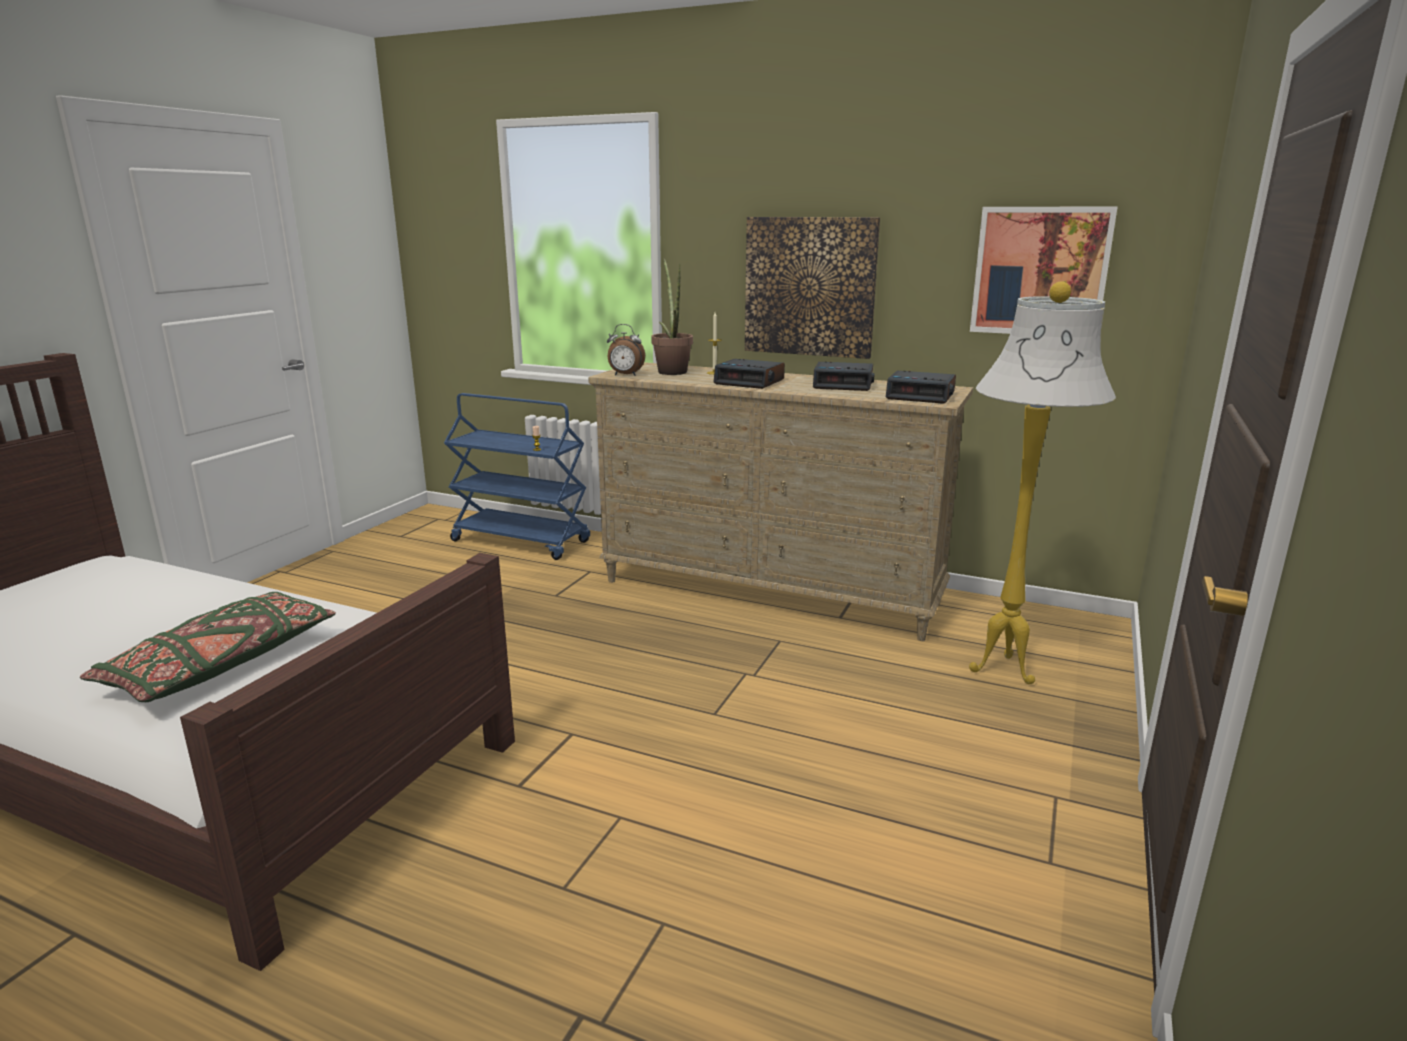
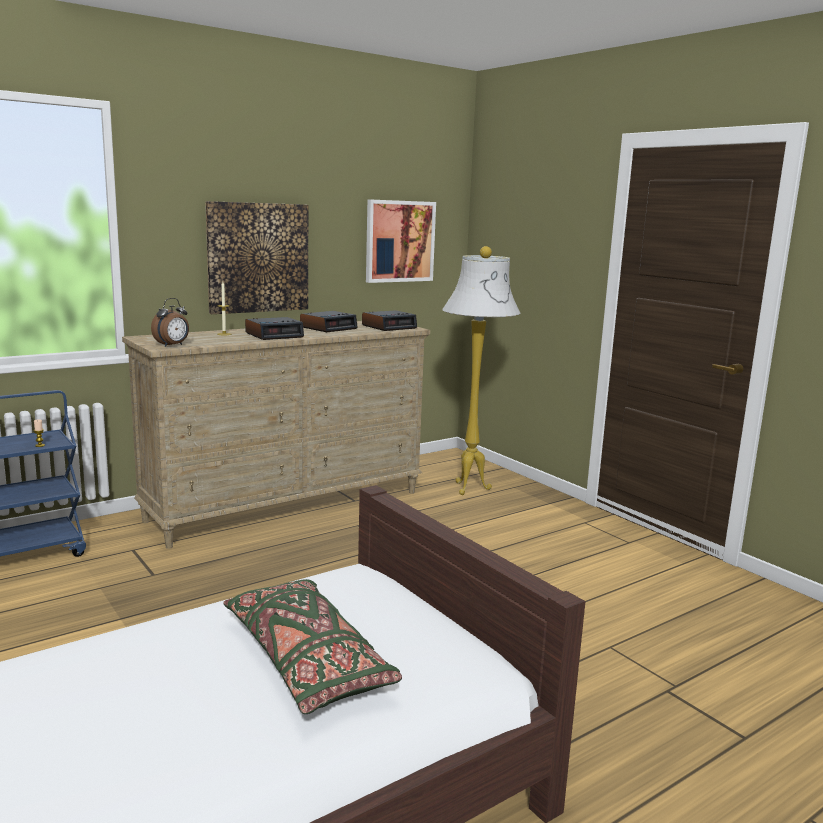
camera: 60 degrees left, 5 degrees down
potted plant [651,258,693,375] -> none

